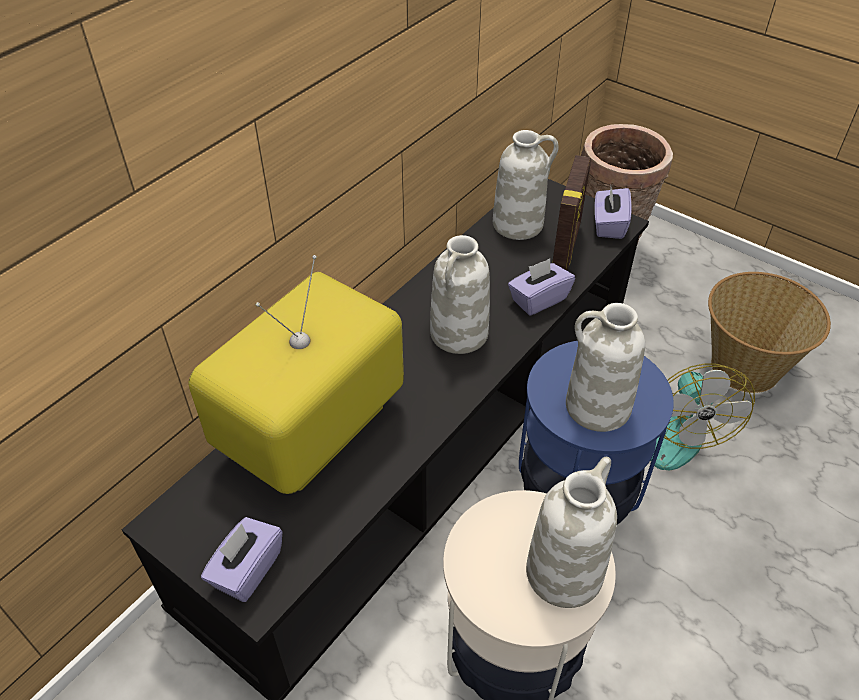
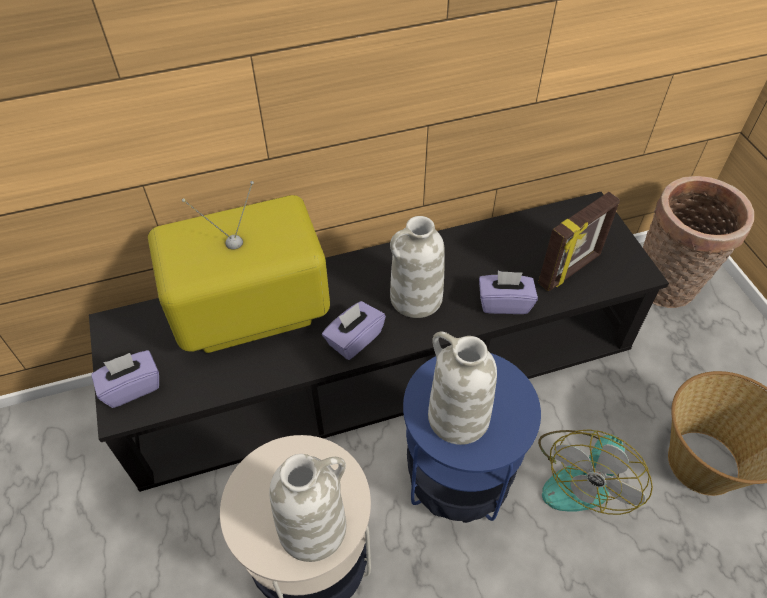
camera: 35 degrees right, 5 degrees up
white vase [493,130,559,240] -> none
purple tissue box [594,187,631,239] -> purple tissue box moved to [322,301,386,360]

